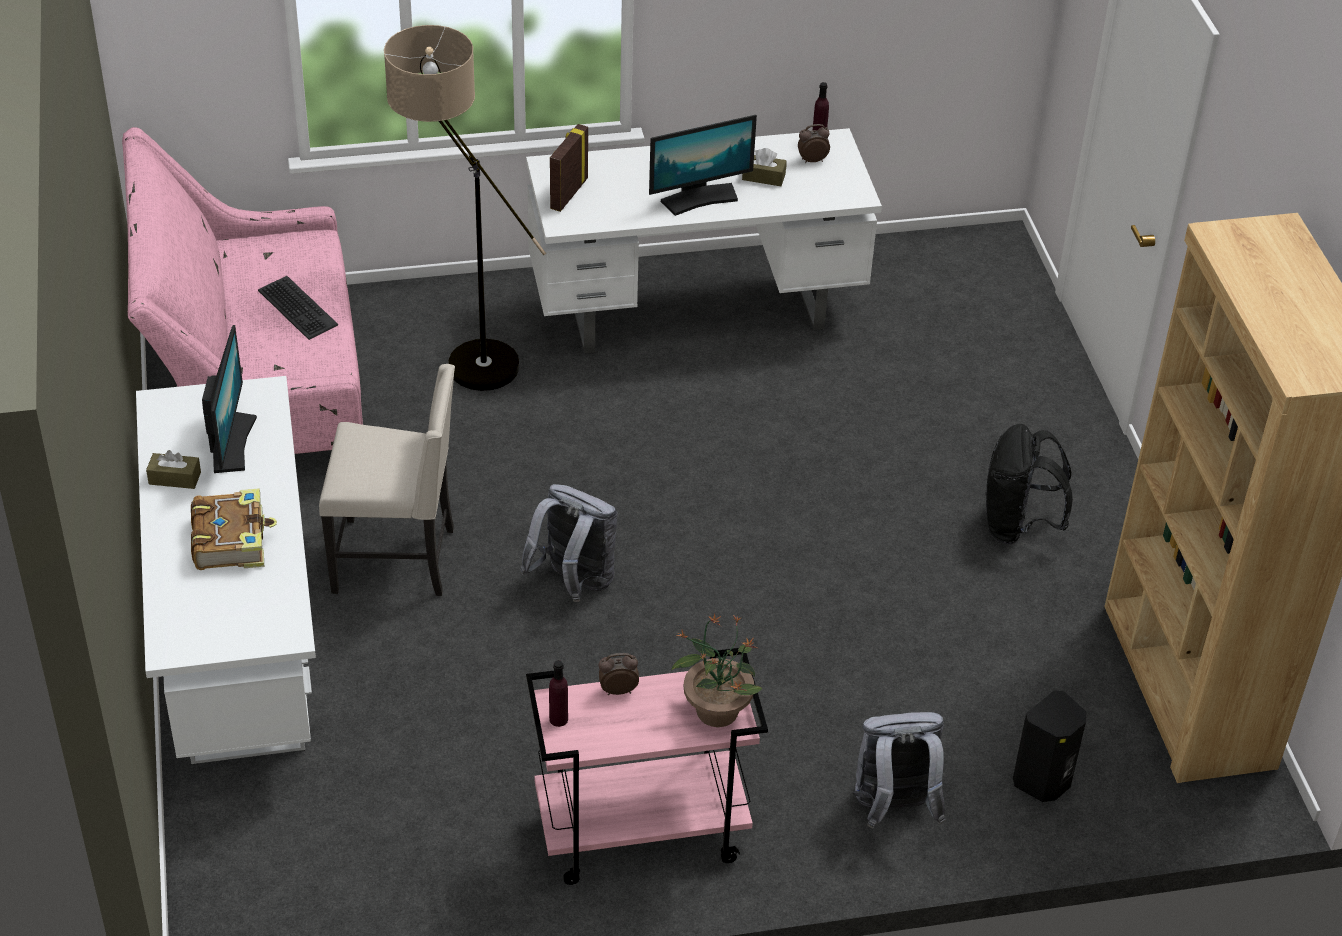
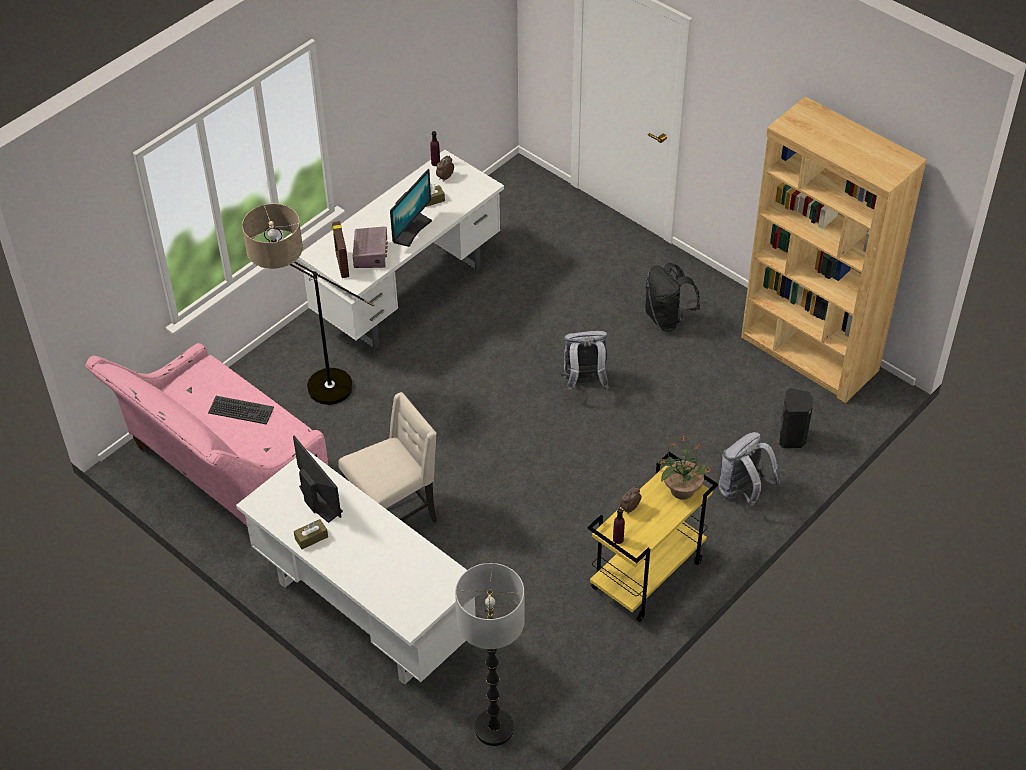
camera: 35 degrees left, 5 degrees up
book [191,488,277,570] -> none
grey backpack [520,484,618,602] -> grey backpack moved to [561,331,610,392]
pink cart [526,648,768,885] -> yellow cart [588,452,718,622]
none -> radio [352,226,388,268]
none -> floor lamp [455,563,525,746]

